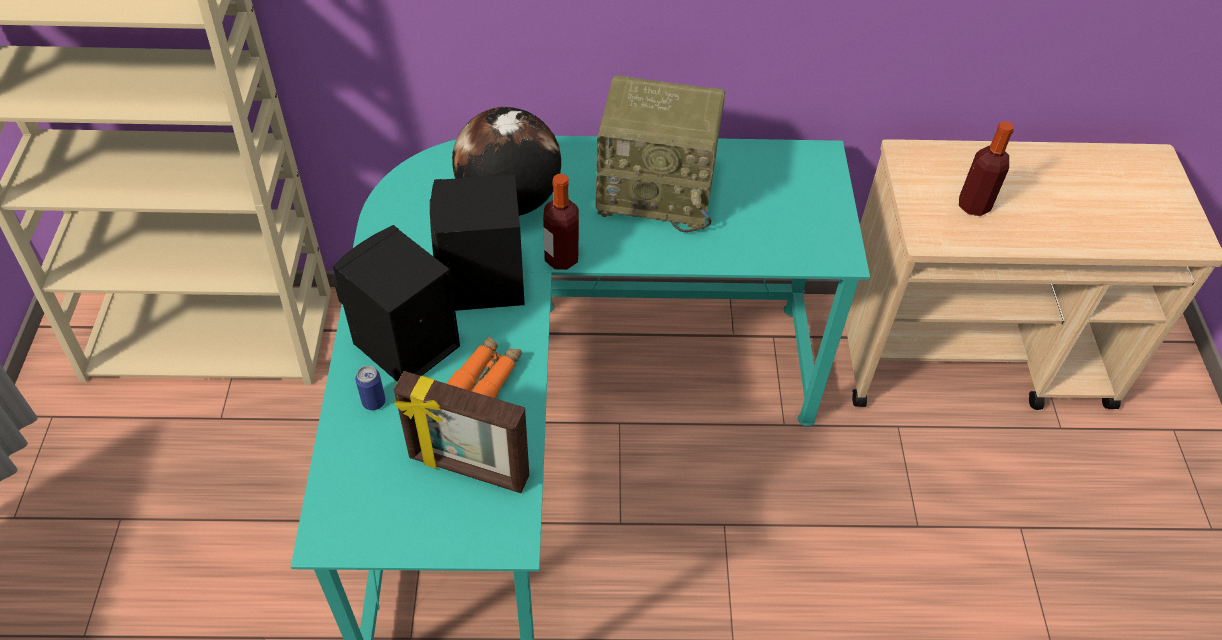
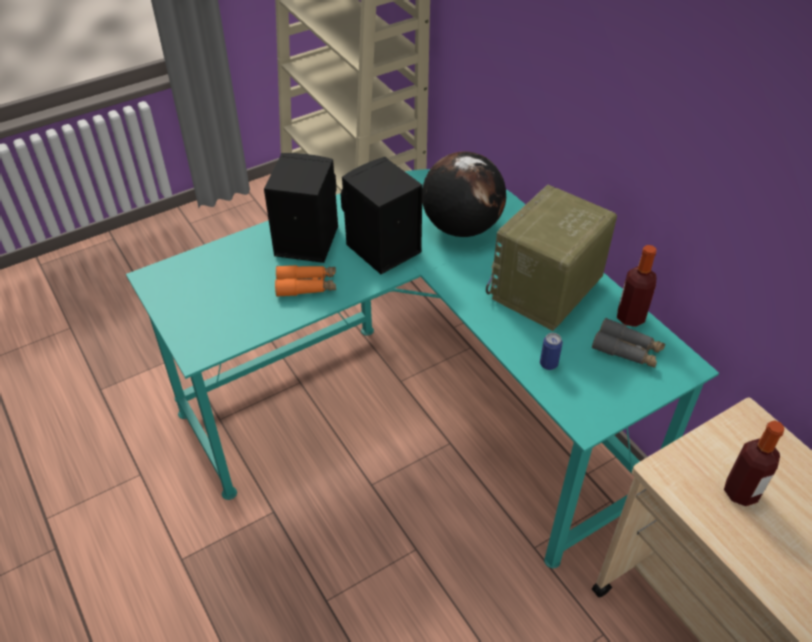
camera: 60 degrees right, 5 degrees down
can [355,366,386,410] -> can moved to [540,333,563,370]
picture frame [394,371,529,493] -> none
bottle [543,174,579,270] -> bottle moved to [617,245,657,327]
radio [596,75,725,232] -> radio turned 60 degrees clockwise [486,184,617,331]
none -> grey binoculars [592,318,665,368]

